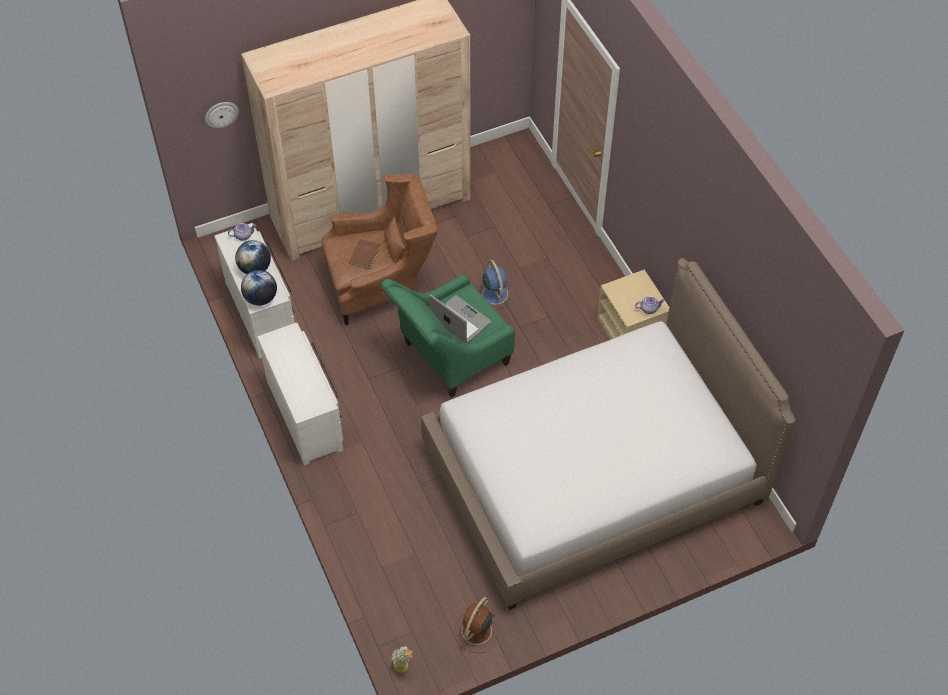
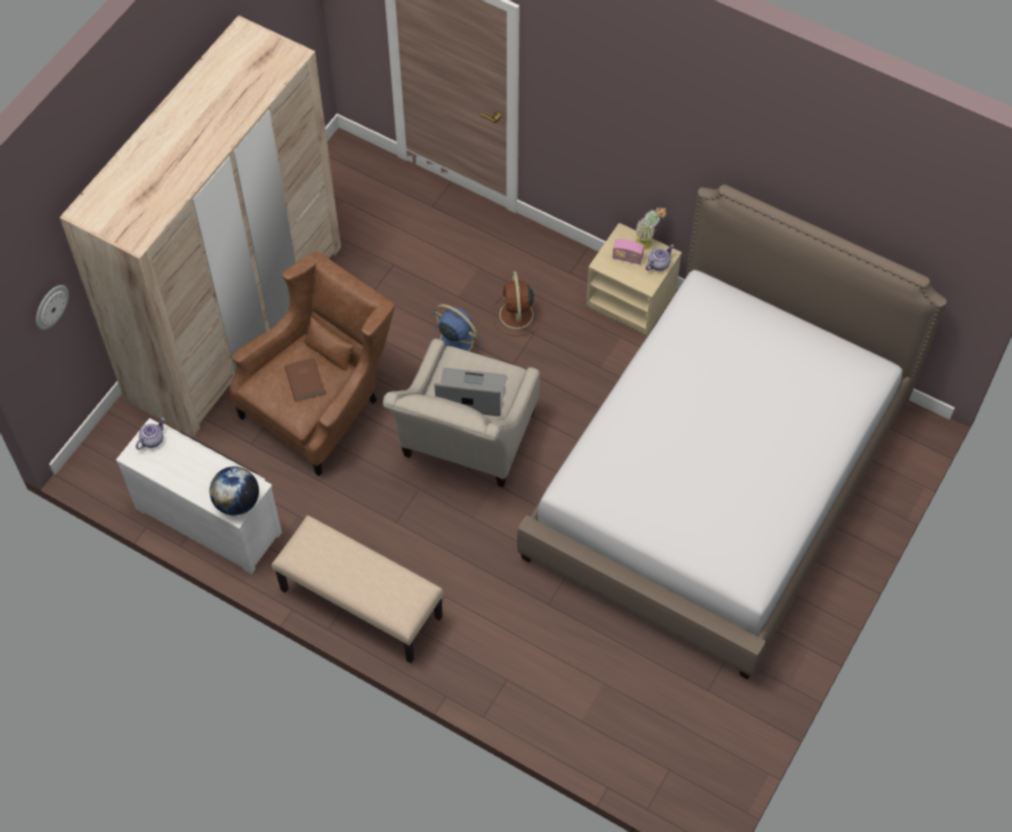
camera: 35 degrees left, 5 degrees up
globe [235,240,271,274] -> none
white dresser [257,323,343,465] -> beige bench [272,515,444,663]
green armchair [381,274,515,398] -> beige armchair [383,339,540,487]
potted plant [391,646,413,673] -> potted plant moved to [636,207,667,250]
brown fan [454,597,497,653] -> brown fan moved to [492,271,542,336]
none -> radio [612,239,644,264]

